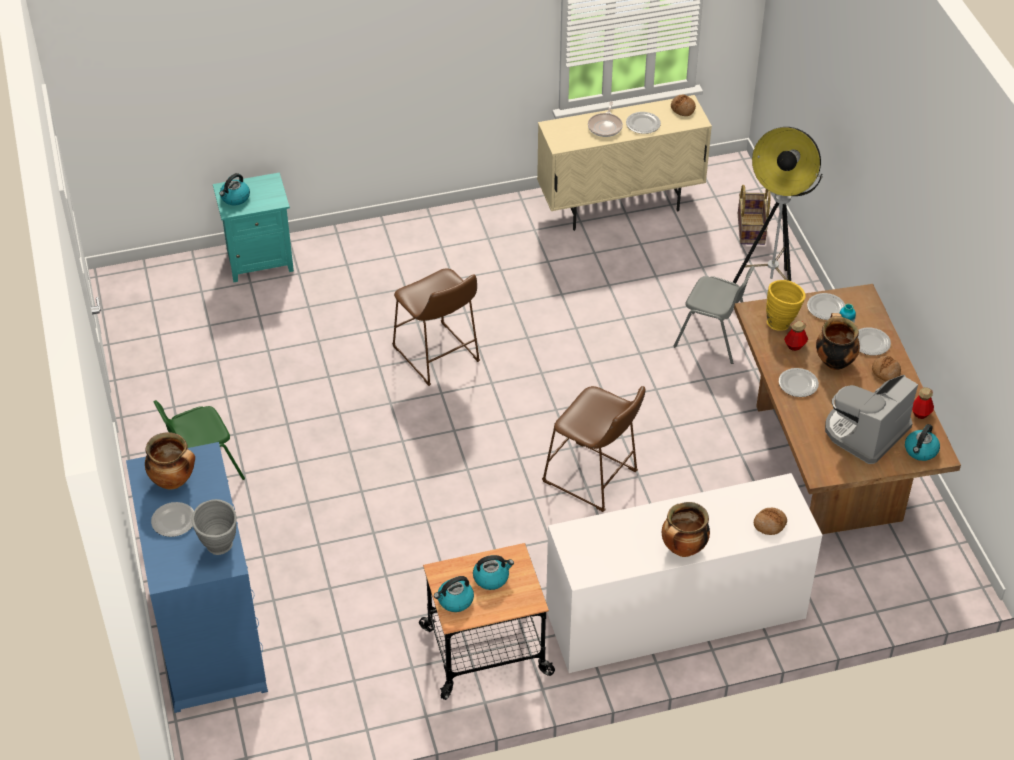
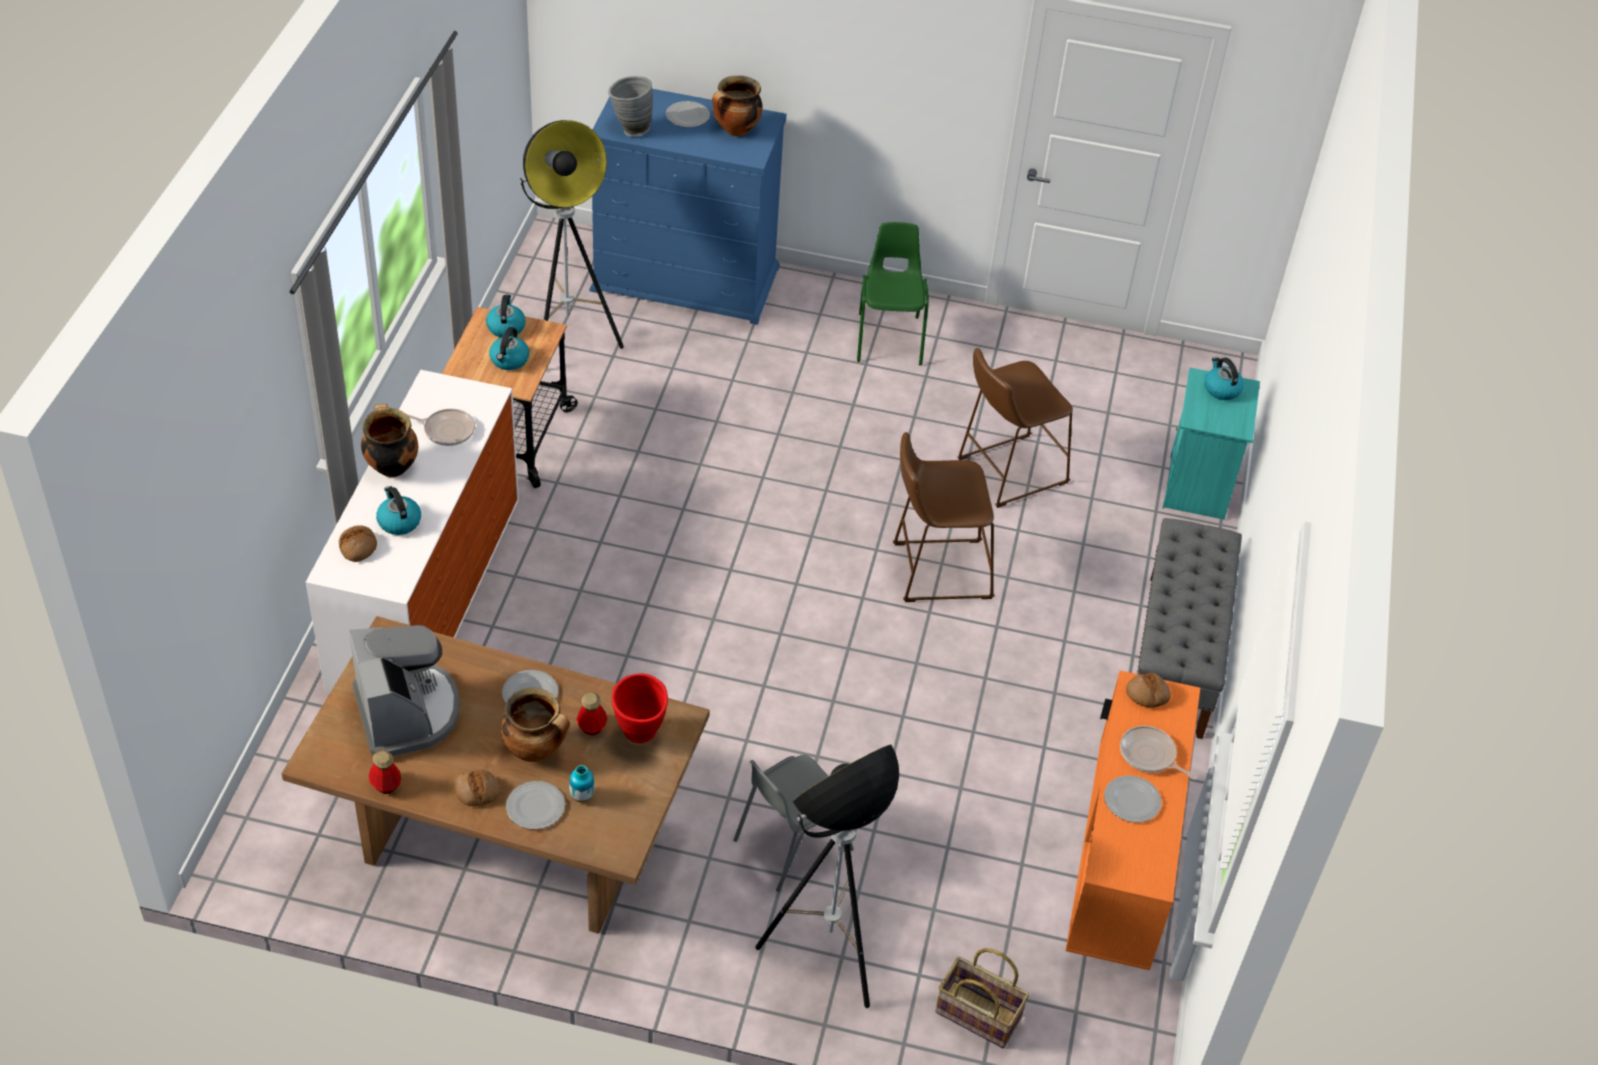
camera: 115 degrees right, 0 degrees up
beige cabinet [537,95,712,231] -> orange cabinet [1066,671,1200,970]
brown stool [542,386,646,512] -> brown stool moved to [957,348,1073,508]
bread [671,95,696,116] -> bread moved to [1126,673,1171,708]
yellow vase [766,280,806,331] -> red vase [612,673,668,743]
plate [807,293,845,320] -> none
kettle [905,424,940,461] -> kettle moved to [376,486,421,535]
none -> frying pan [407,409,475,446]
none -> floor lamp [520,120,624,349]
none -> grey bench [1137,518,1242,739]

